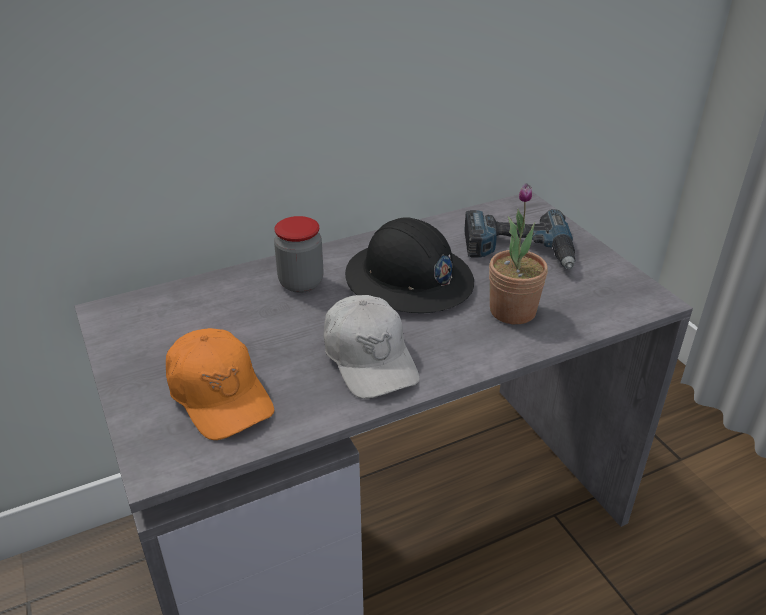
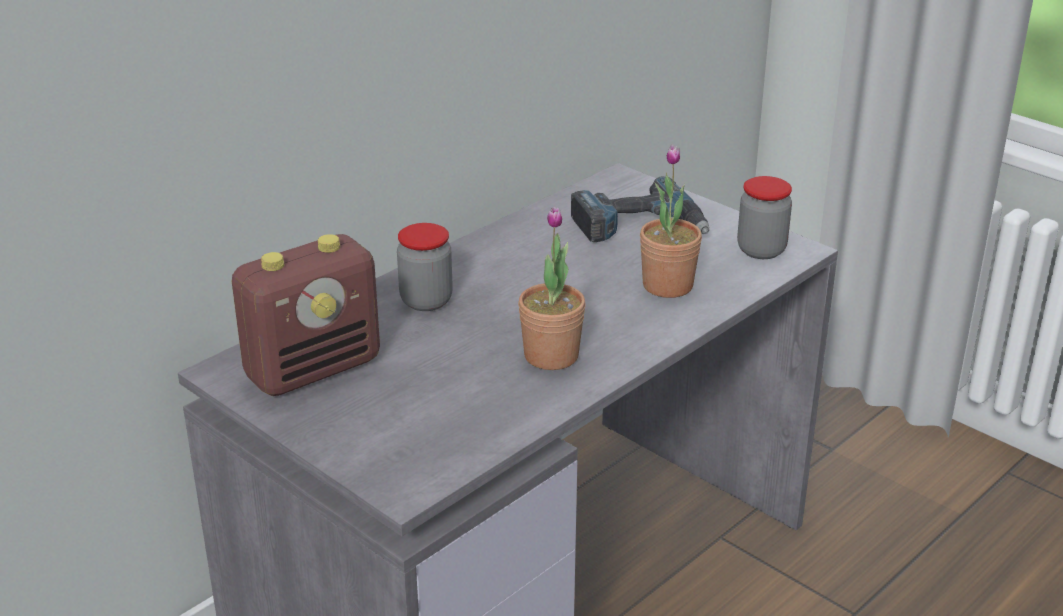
camera: 20 degrees left, 5 degrees down
orange cap [166,328,274,440] -> none
white cap [324,295,420,399] -> potted plant [518,207,586,370]
black hard hat [345,217,474,313] -> none
none -> radio [232,234,380,396]
none -> jar [737,176,792,259]

